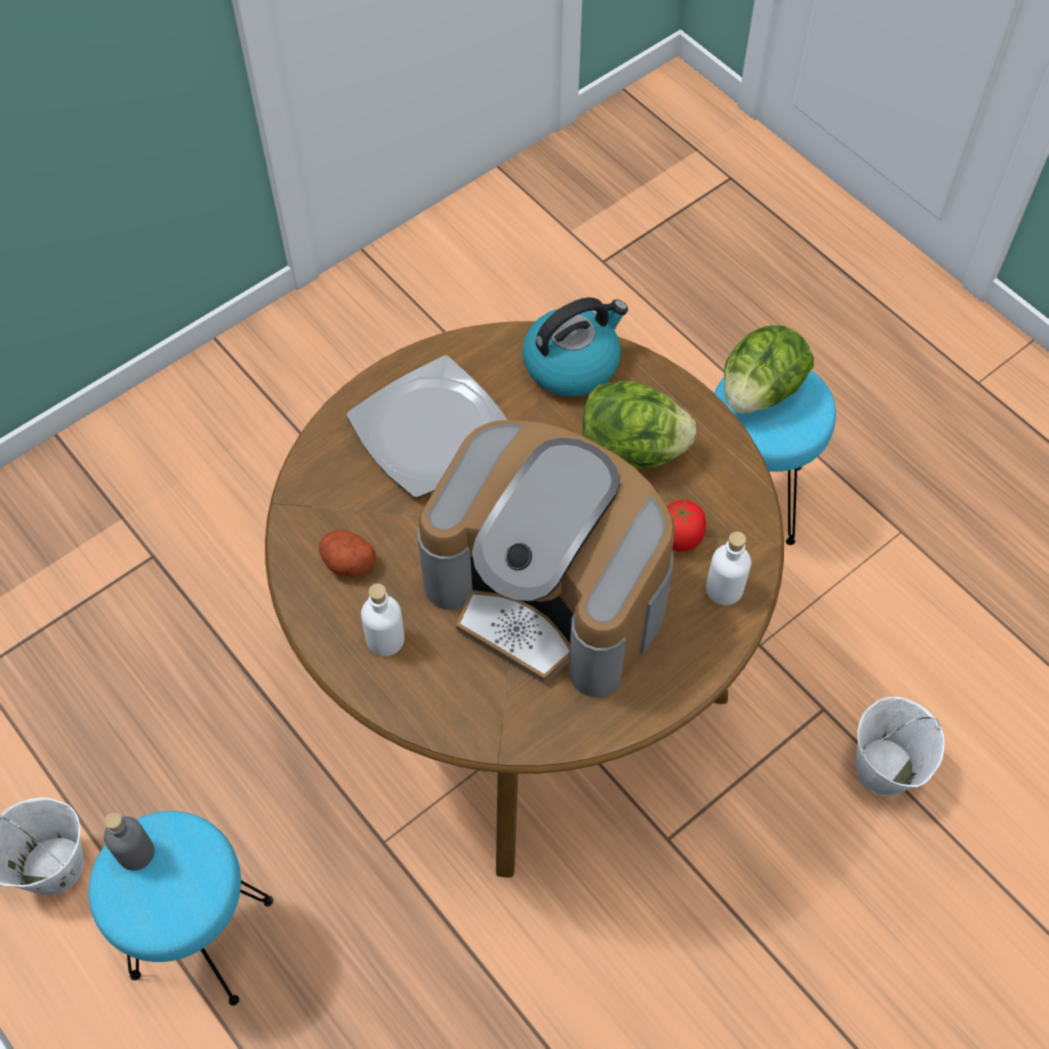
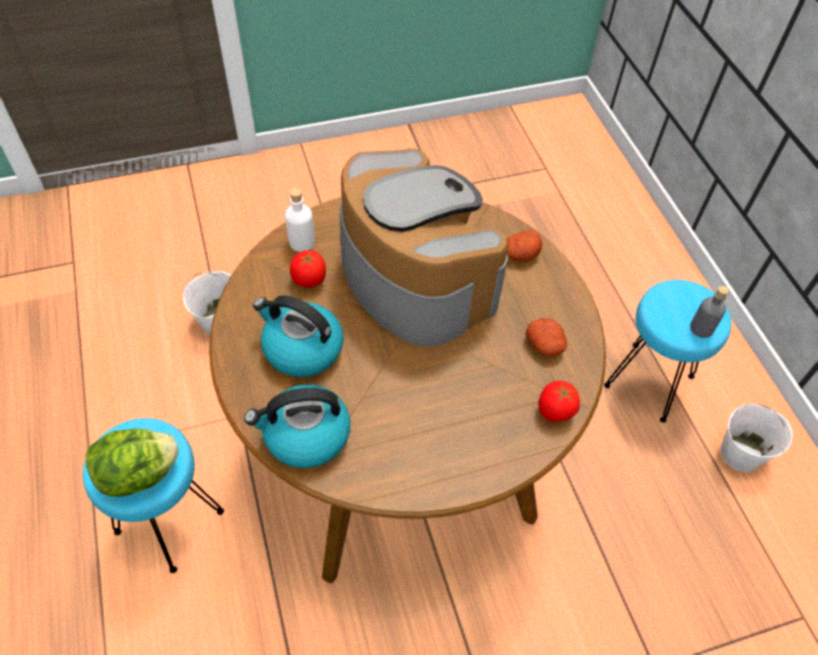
camera: 160 degrees left, 5 degrees down
plate [347,355,507,498] -> none
white bottle [361,584,405,656] -> none
lettuce [582,381,696,468] -> kettle [253,295,344,377]
none -> potato [507,230,542,262]
none -> tomato [538,381,580,422]

